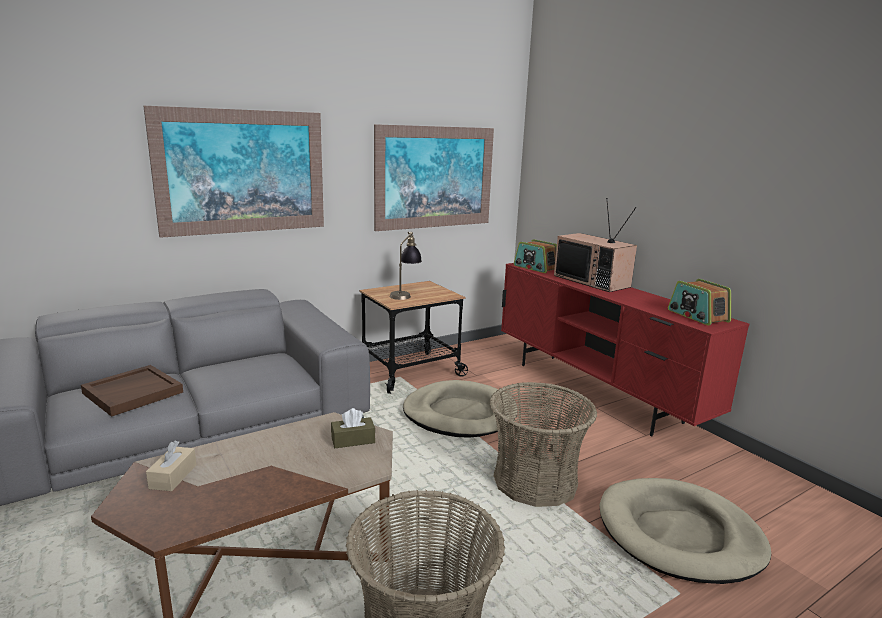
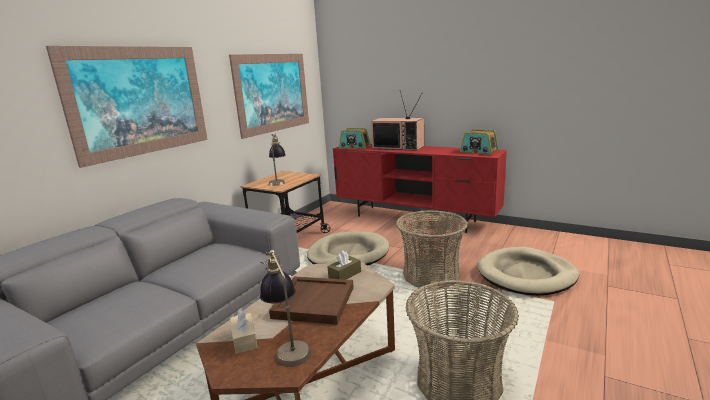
camera: 25 degrees left, 0 degrees up
brown tray [81,365,183,417] -> brown tray moved to [269,276,354,325]
none -> table lamp [260,250,311,367]

